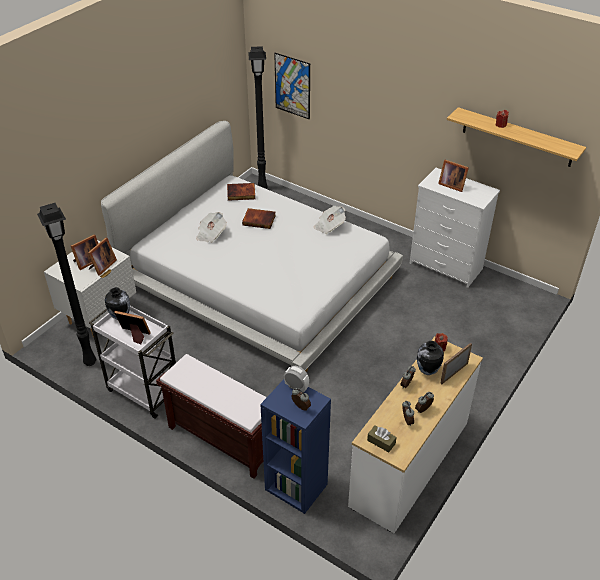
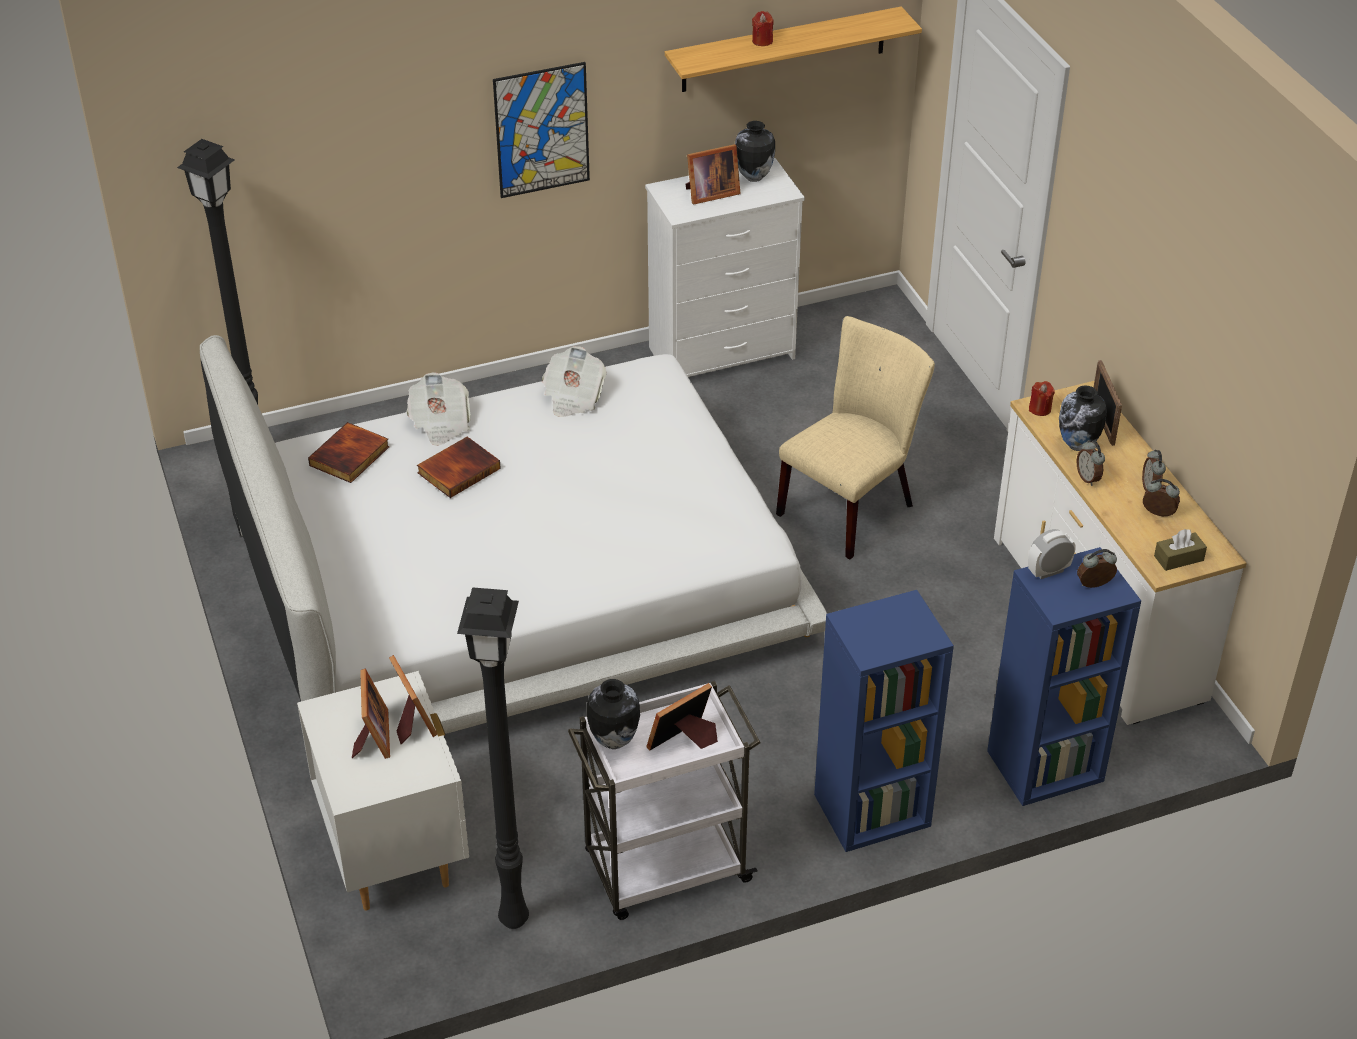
camera: 55 degrees left, 0 degrees up
brown bench [156,354,267,479] -> blue bookcase [814,590,954,852]
newspaper [196,212,227,243] -> newspaper moved to [407,372,471,446]
picture [274,53,310,119] -> picture moved to [493,62,590,198]
none -> vase [735,121,775,182]
none -> beige chair [776,316,935,560]

